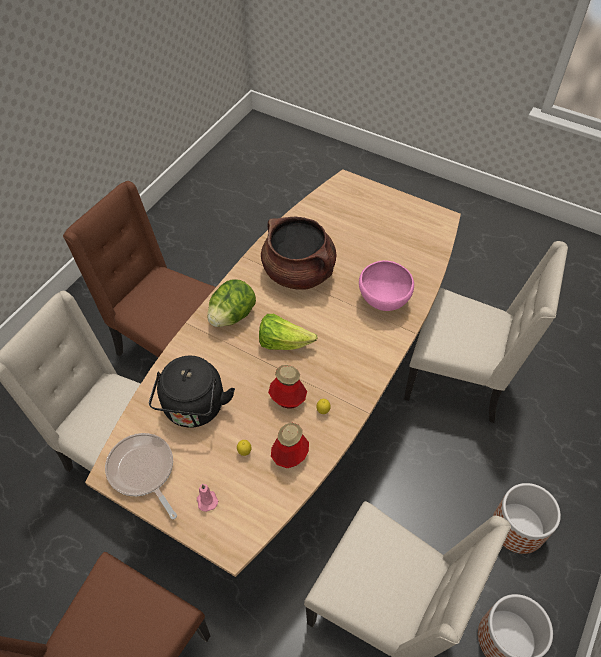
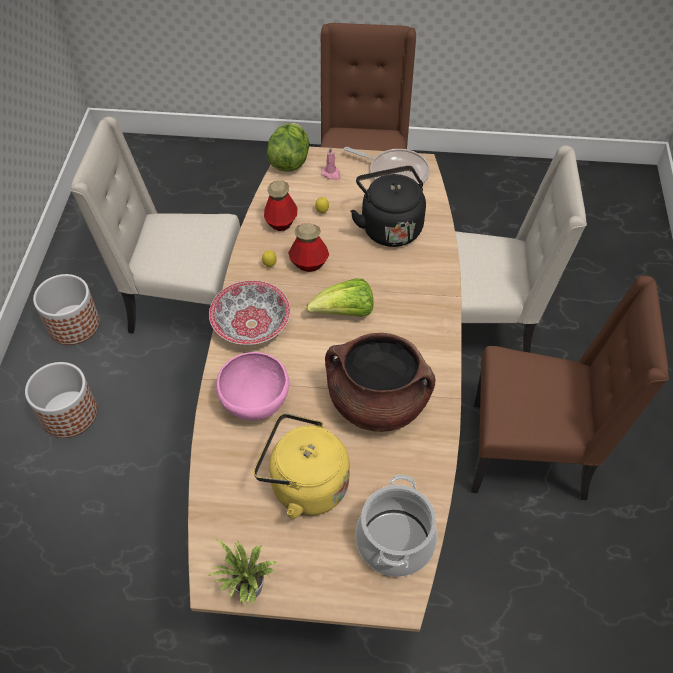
camera: 155 degrees right, 0 degrees up
lettuce [207,279,256,327] -> lettuce moved to [267,123,309,172]
beige chair [404,241,568,423] -> none
none -> potted plant [208,537,278,605]
none -> bowl [209,280,291,345]
none -> yellow kettle [254,413,350,519]
none -> cooking pot [356,475,437,577]

